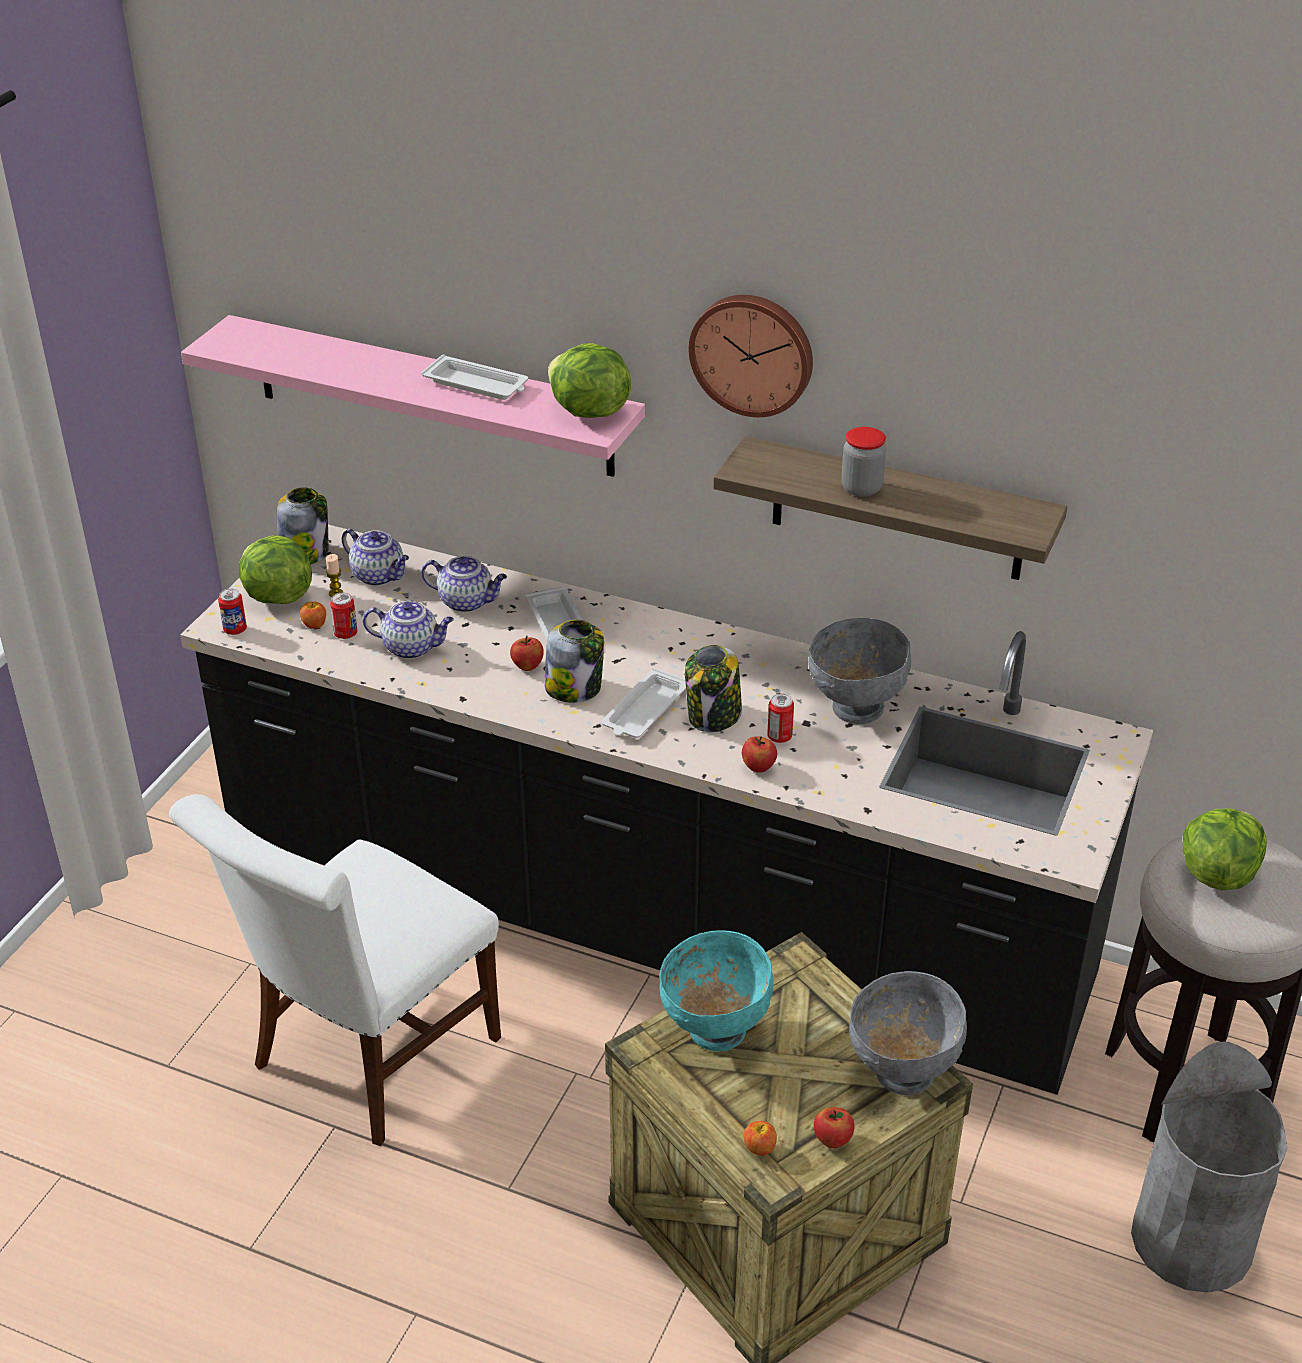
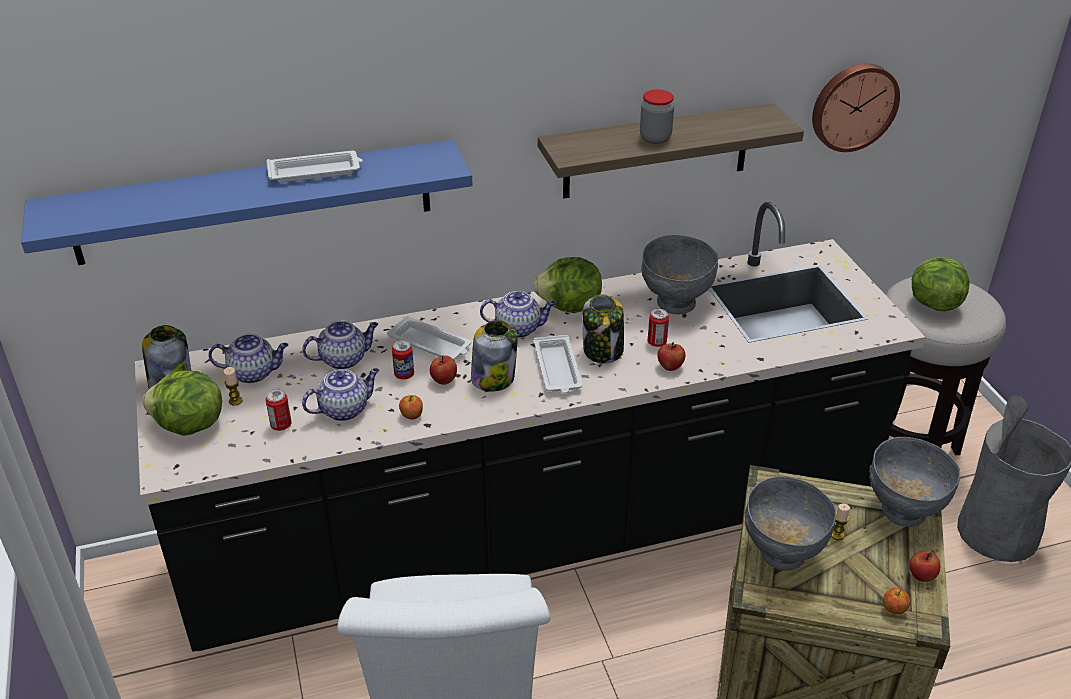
camera: 40 degrees left, 0 degrees up
pink shelf [181,315,645,477] -> blue shelf [21,140,472,265]
can [218,589,247,635] -> can moved to [392,340,414,380]
apple [300,601,326,629] -> apple moved to [399,395,423,420]
lettuce [548,343,631,418] -> lettuce moved to [533,257,602,313]
turquoise bowl [659,930,774,1051] -> grey bowl [745,476,836,571]
wall clock [689,295,813,417] -> wall clock moved to [812,64,900,152]
none -> teapot [480,291,556,338]
none -> candle [831,503,850,540]

